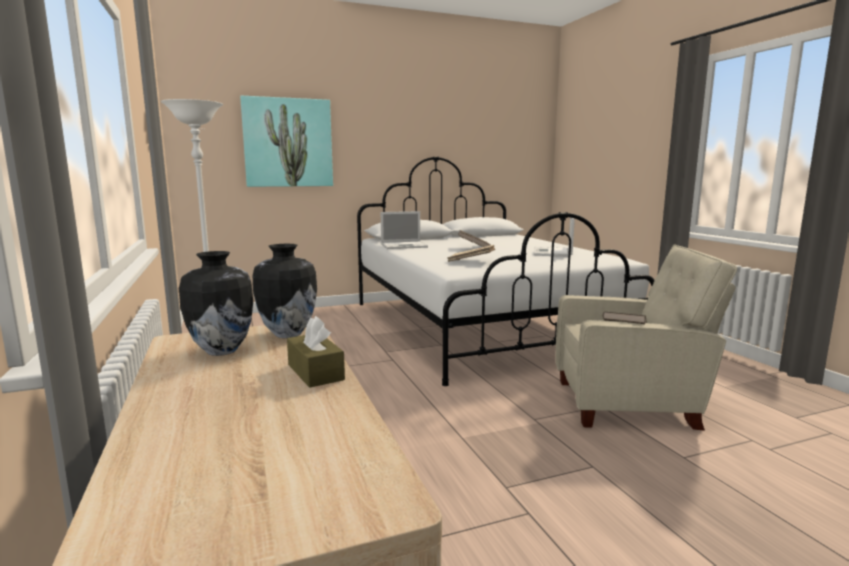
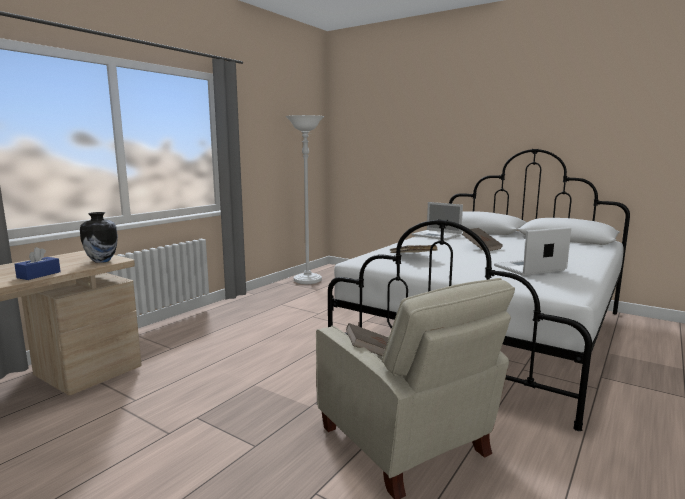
camera: 55 degrees right, 0 degrees up
vase [179,251,253,356] -> none
picture [240,96,333,187] -> none
brown tissue box [287,316,345,388] -> blue tissue box [14,247,61,280]

